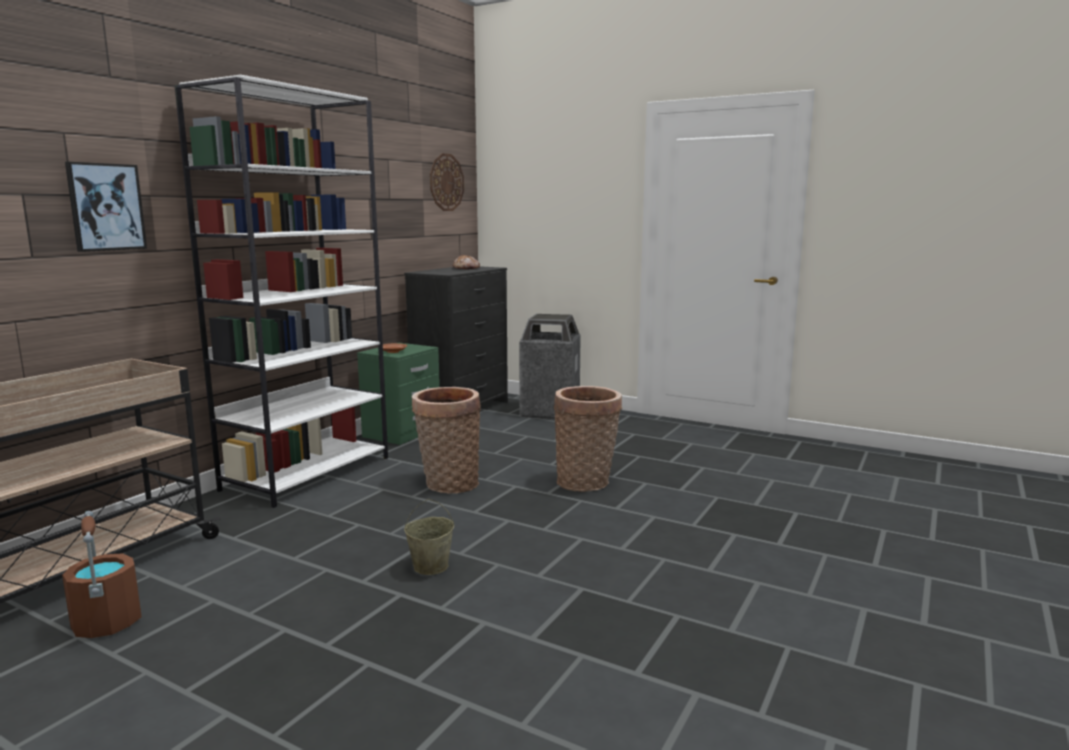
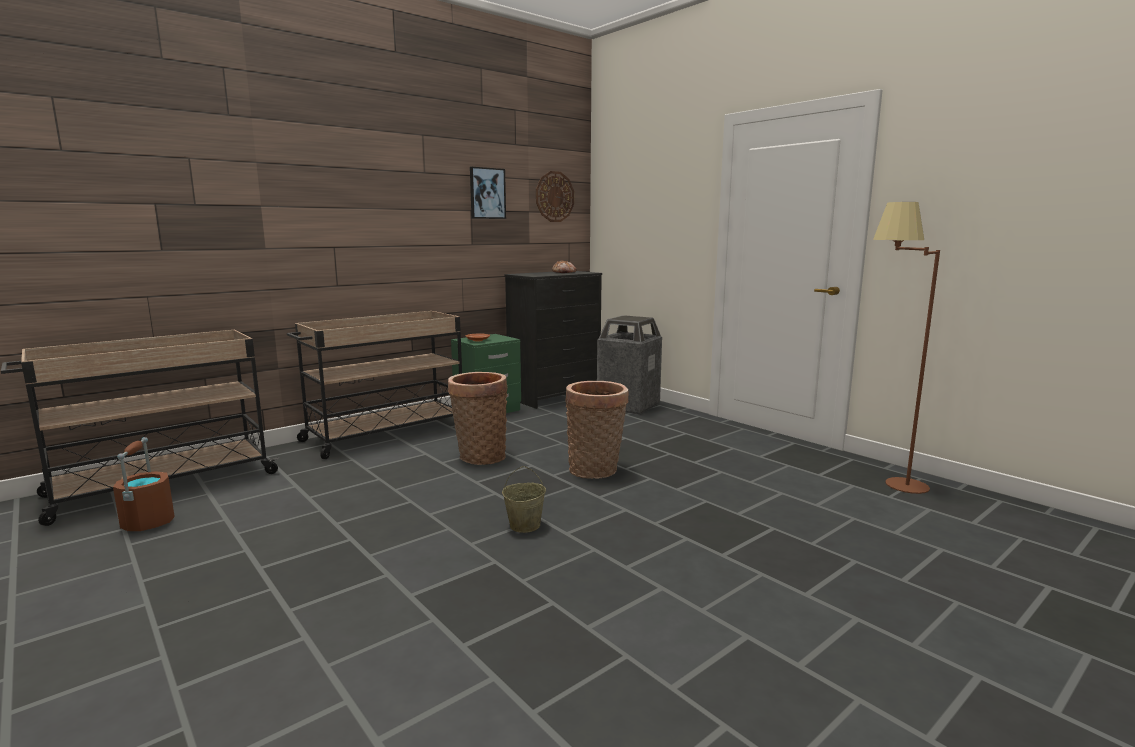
camera: 20 degrees right, 0 degrees up
picture [65,162,147,252] -> picture moved to [470,167,506,219]
white bookcase [174,75,388,508] -> beige cart [287,311,462,459]
beige bucket [404,499,454,575] -> beige bucket moved to [502,466,546,533]
none -> brown floor lamp [873,202,940,494]

